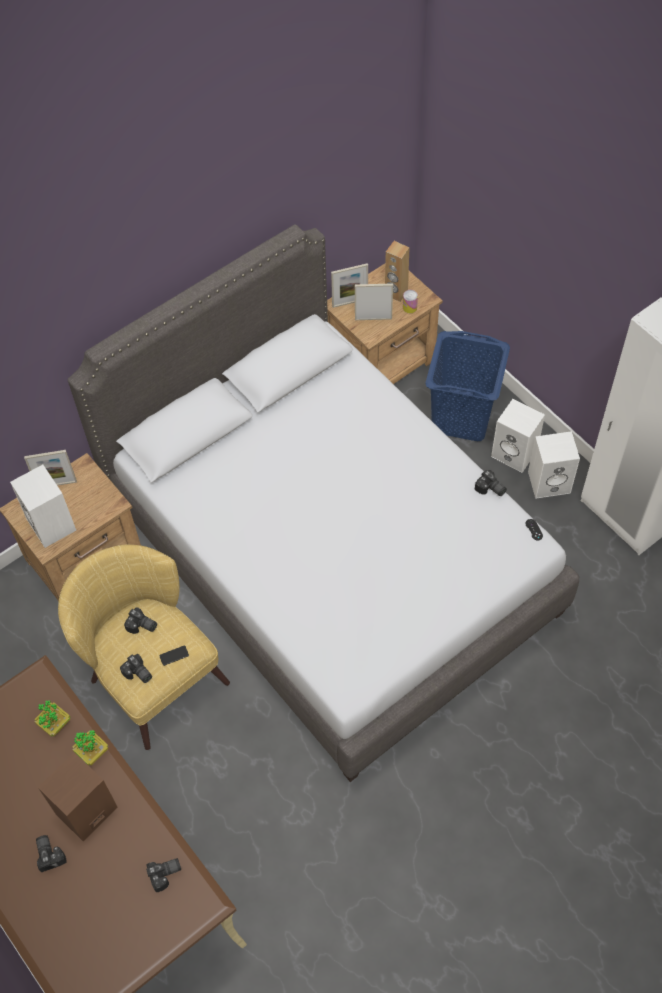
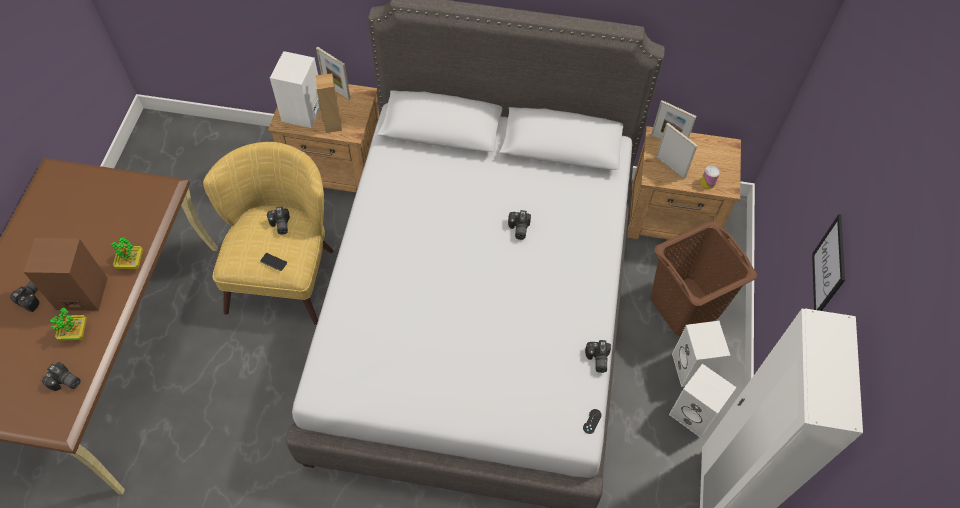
camera: 45 degrees right, 0 degrees up
potted plant [35,700,70,737] -> potted plant moved to [50,308,87,341]
camera [120,654,152,683] -> camera moved to [508,210,531,240]
brown speaker [385,241,409,302] -> brown speaker moved to [315,73,342,133]
blue laundry basket [425,331,510,441] -> brown laundry basket [651,221,757,336]
none -> picture [812,214,845,311]

